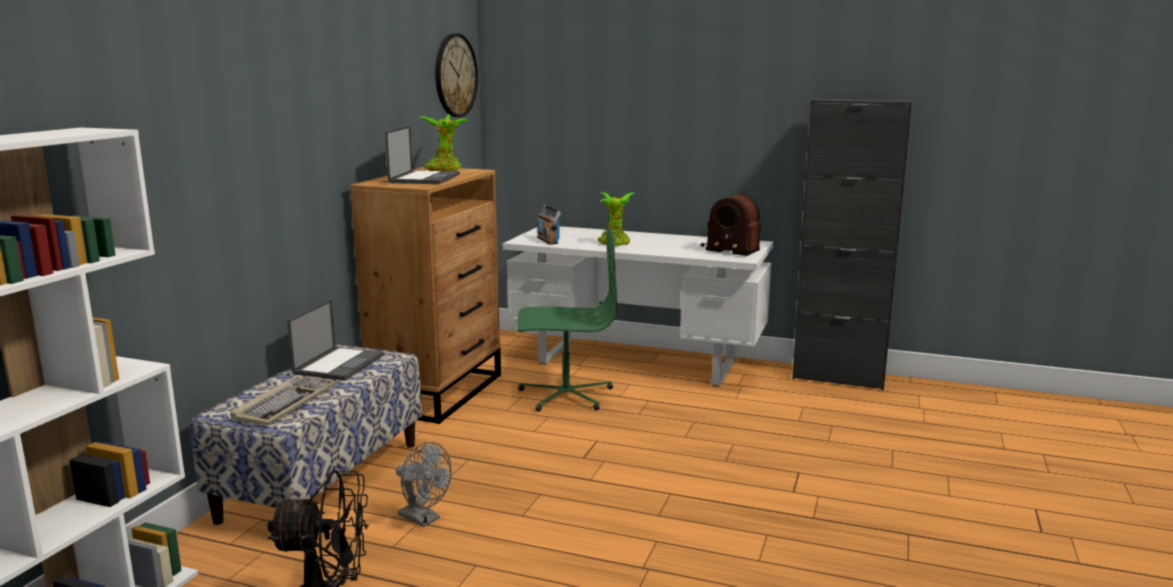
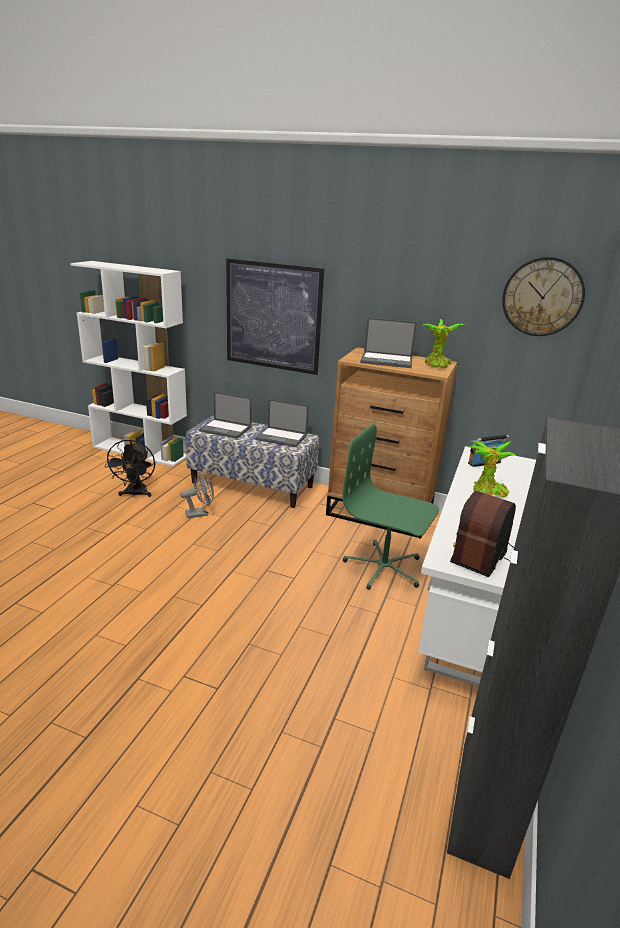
camera: 90 degrees right, 10 degrees up
keyboard [230,375,337,425] -> laptop [198,392,252,439]
grey fan [396,442,451,527] -> grey fan turned 150 degrees counterclockwise [180,472,214,518]
green office chair [517,227,617,412] -> green office chair turned 120 degrees clockwise [342,424,439,590]
none -> picture [226,258,324,375]

